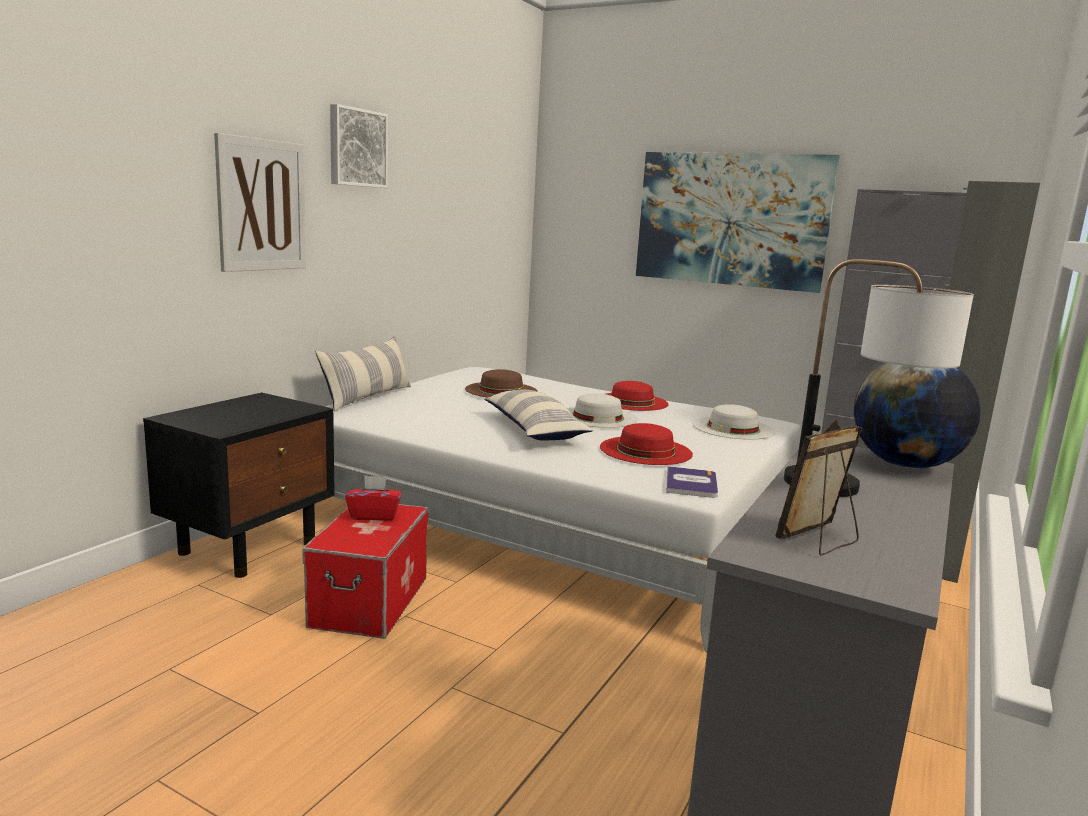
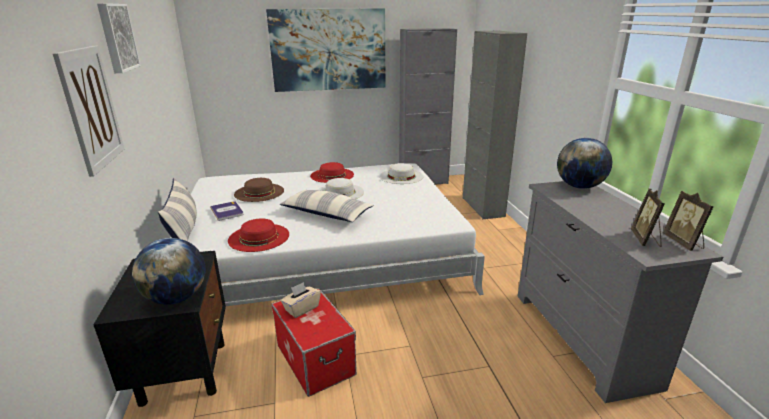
camera: 40 degrees left, 10 degrees up
red tissue box [345,475,402,521] -> beige tissue box [281,282,321,318]
red hat [600,423,693,465] -> red hat moved to [228,219,289,252]
book [666,466,718,498] -> book moved to [210,201,244,221]
table lamp [784,259,974,497] -> none
none -> globe [132,238,206,305]
none -> picture frame [663,191,714,251]

